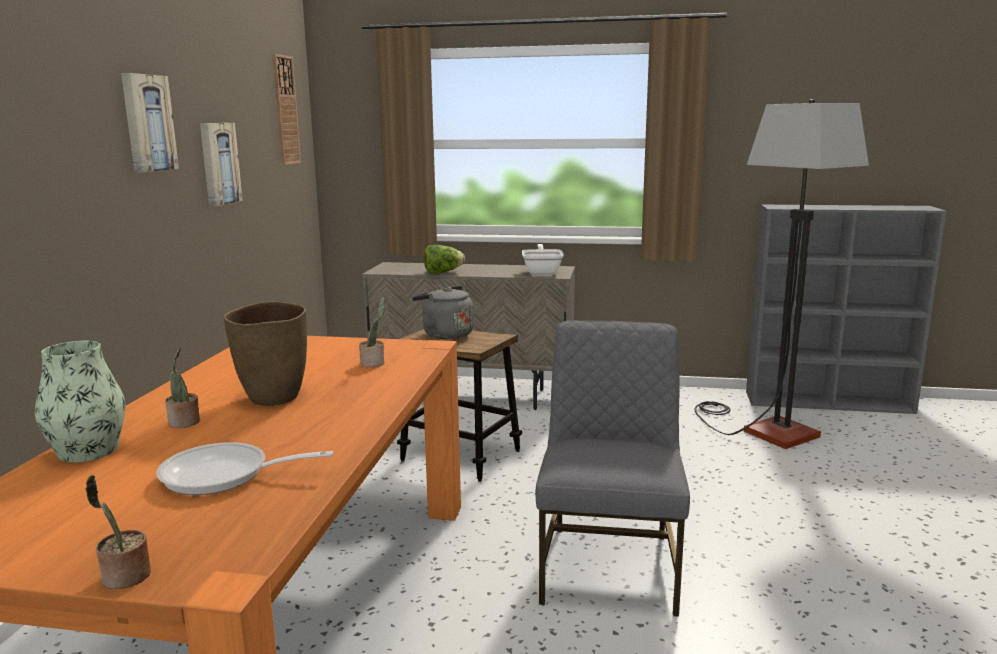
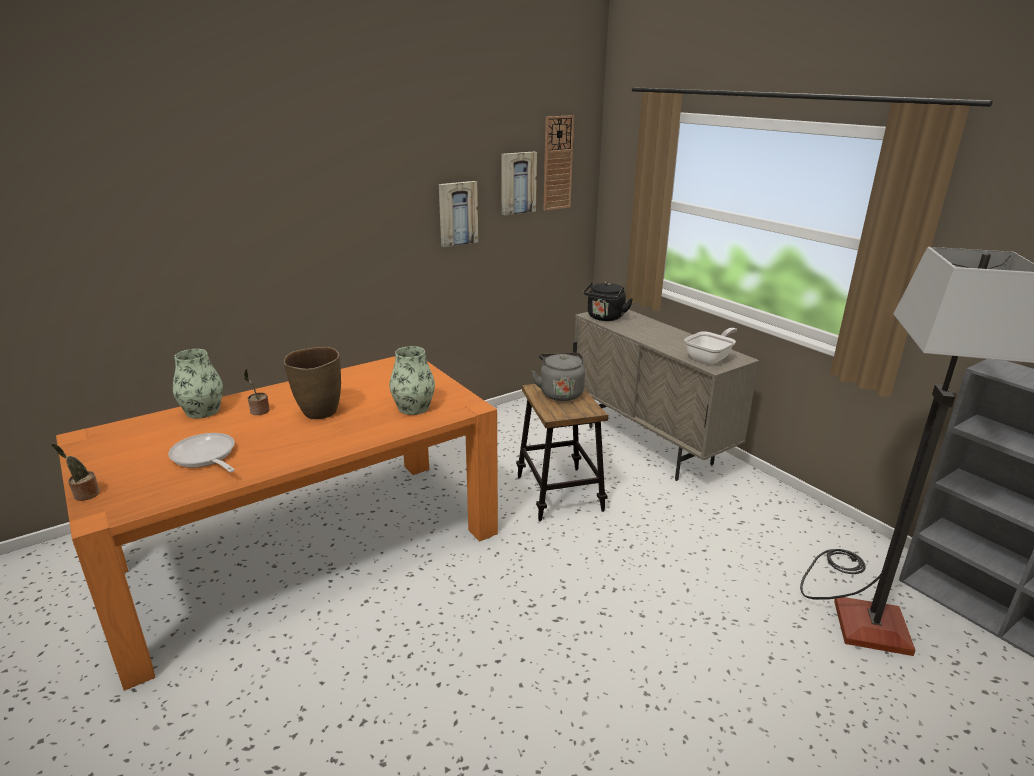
camera: 45 degrees right, 10 degrees up
picture [121,73,179,173] -> picture moved to [502,152,537,215]
potted plant [359,297,385,367] -> vase [389,346,435,415]
lettuce [424,245,465,274] -> none
grey chair [536,320,690,617] -> none
none -> black kettle [583,282,633,321]

